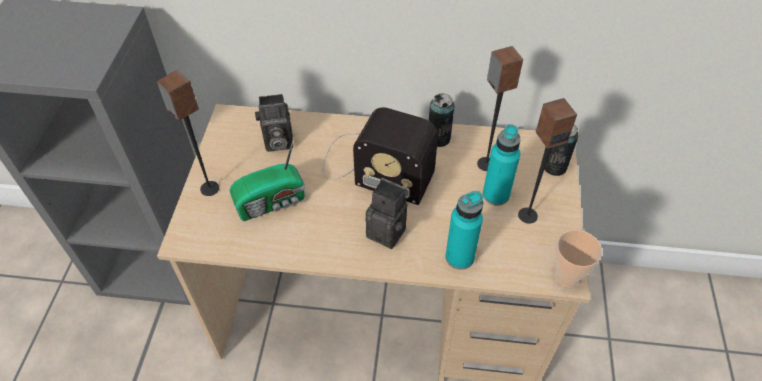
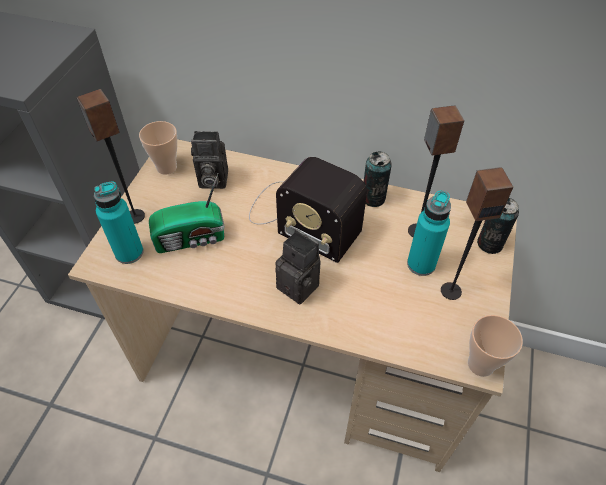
camera: 10 degrees right, 0 degrees up
turquoise bottle [445,191,484,270] -> turquoise bottle moved to [94,181,144,264]
none -> cup [139,121,177,175]

